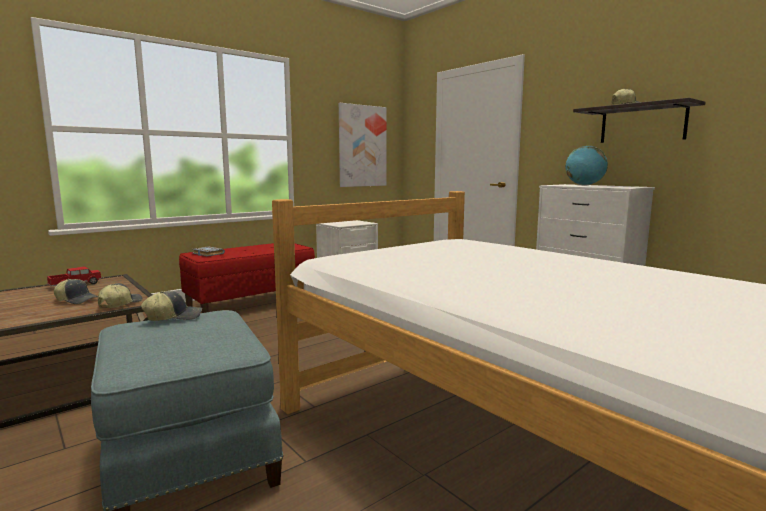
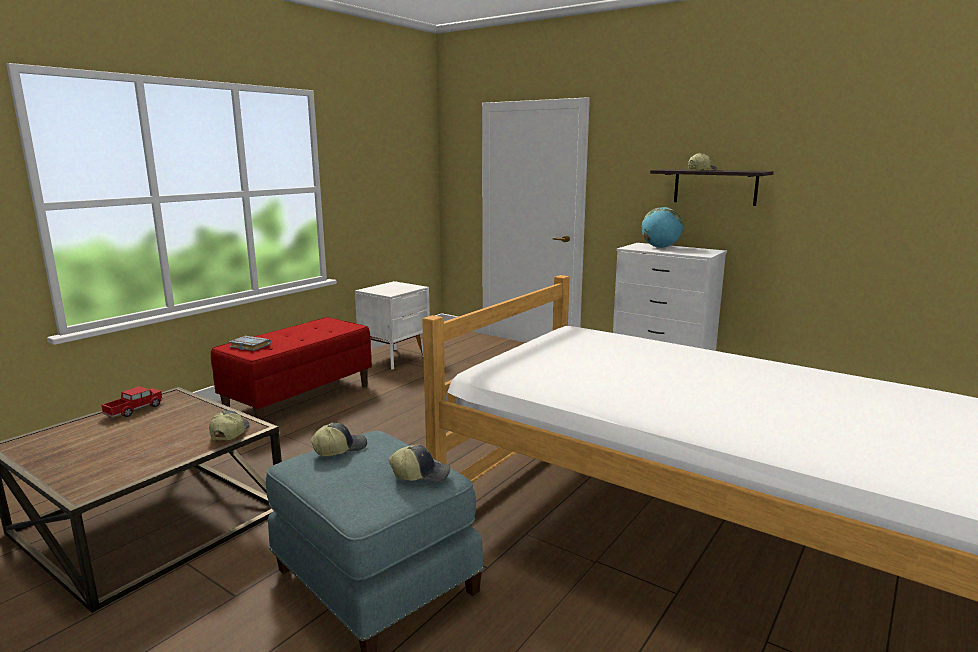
camera: 15 degrees left, 5 degrees up
cap [54,279,98,304] -> cap moved to [389,445,451,483]
picture [339,103,387,187] -> none

